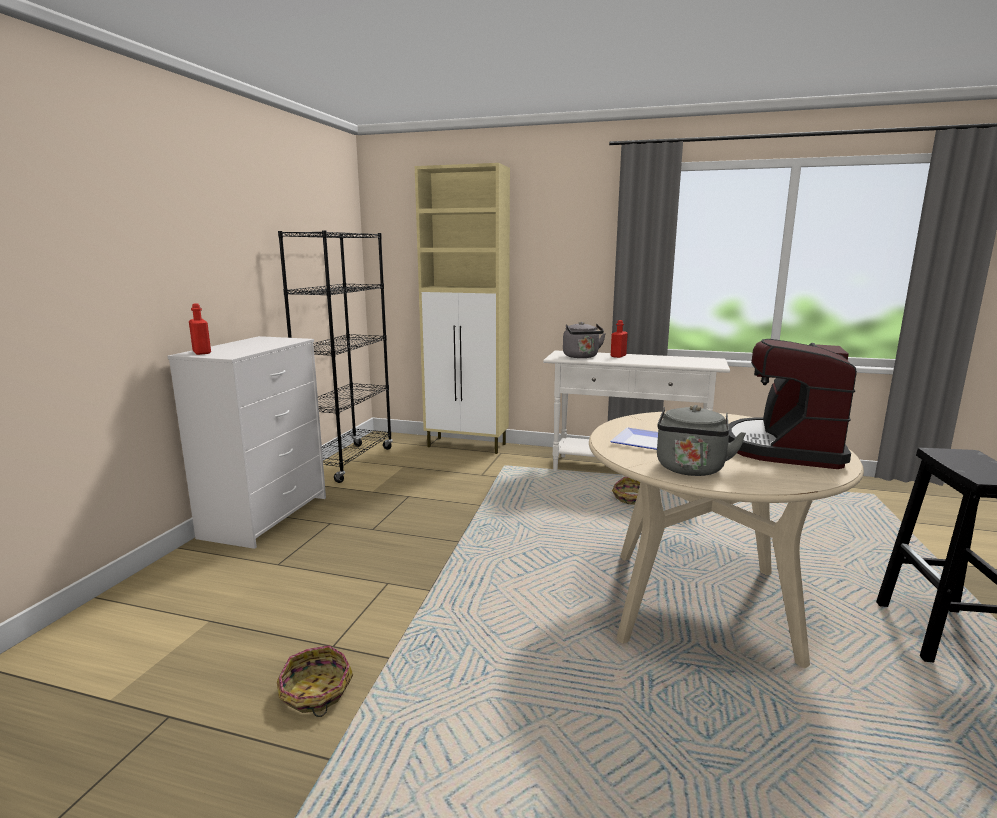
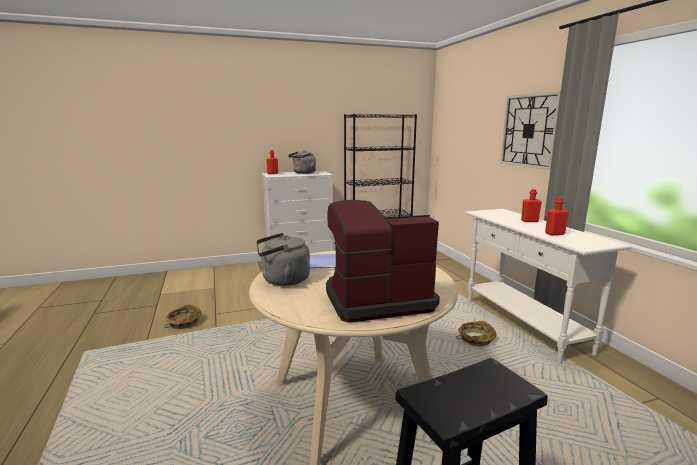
camera: 55 degrees right, 0 degrees up
beige cabinet [415,163,510,454] -> none
grey kettle [563,322,606,358] -> grey kettle moved to [288,151,316,174]
none -> wall clock [500,91,561,170]
none -> red bottle [545,198,569,235]

